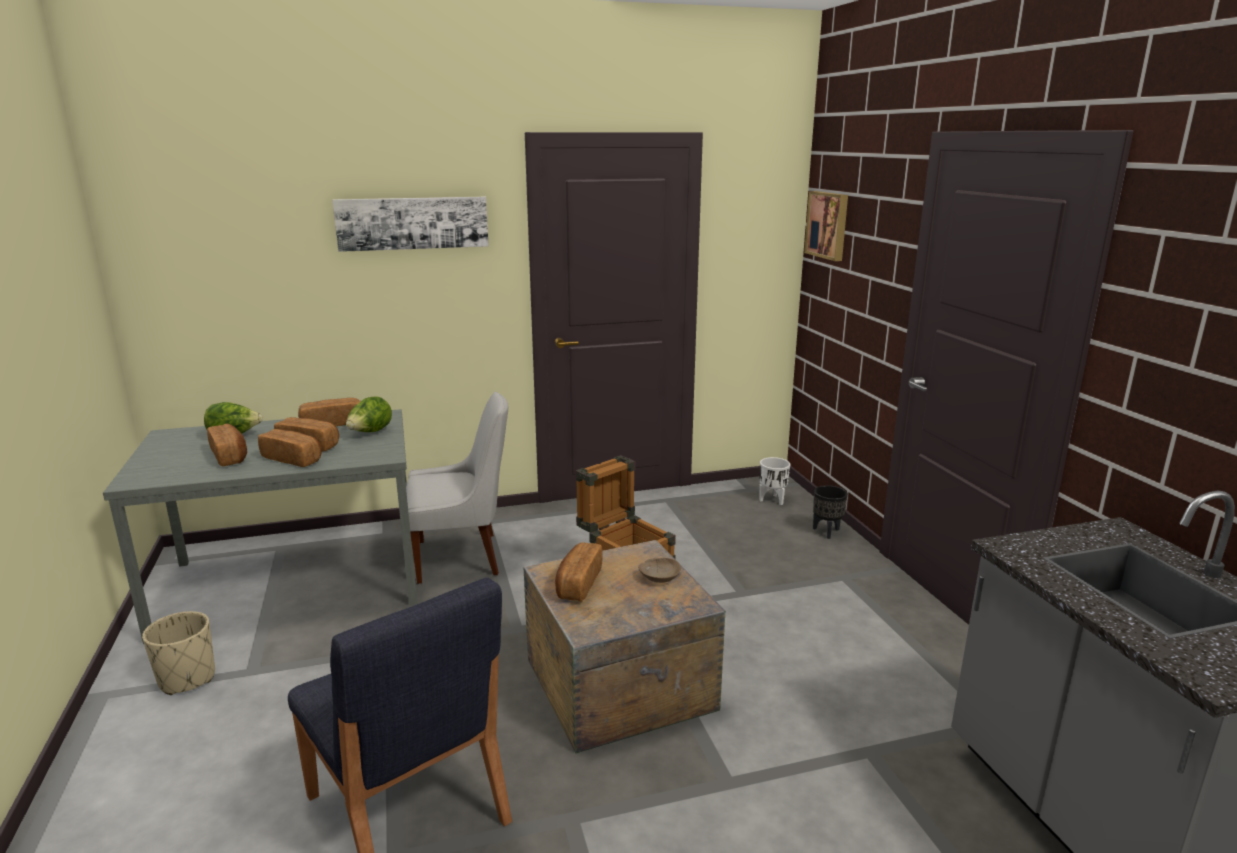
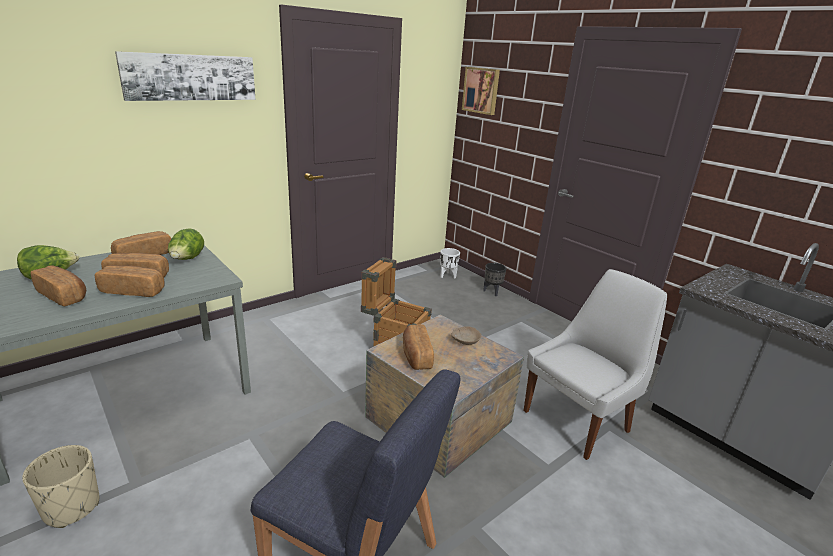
camera: 25 degrees left, 5 degrees up
white chair [406,392,509,584] -> white chair moved to [524,269,667,460]

